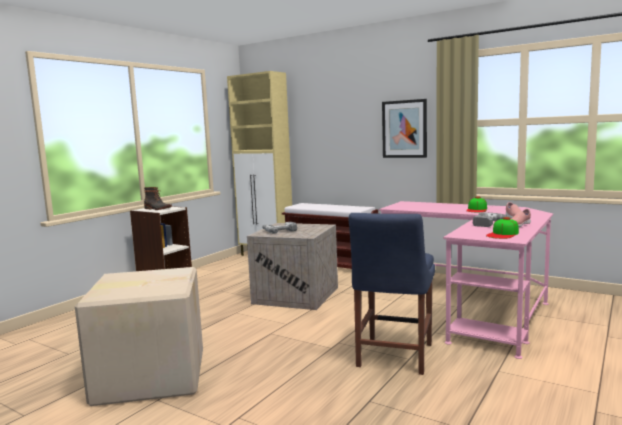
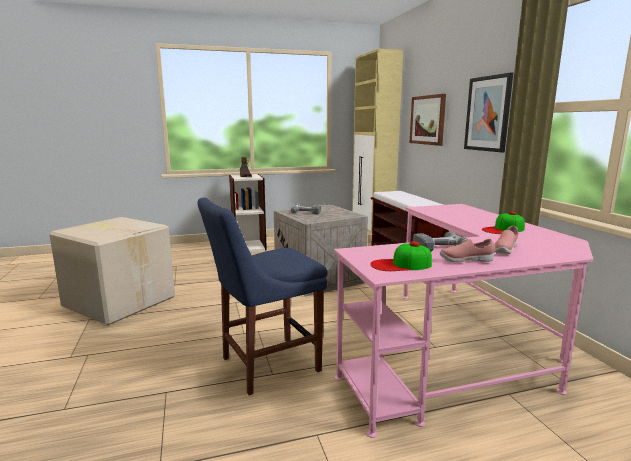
camera: 40 degrees right, 5 degrees up
none -> picture [409,94,446,146]

